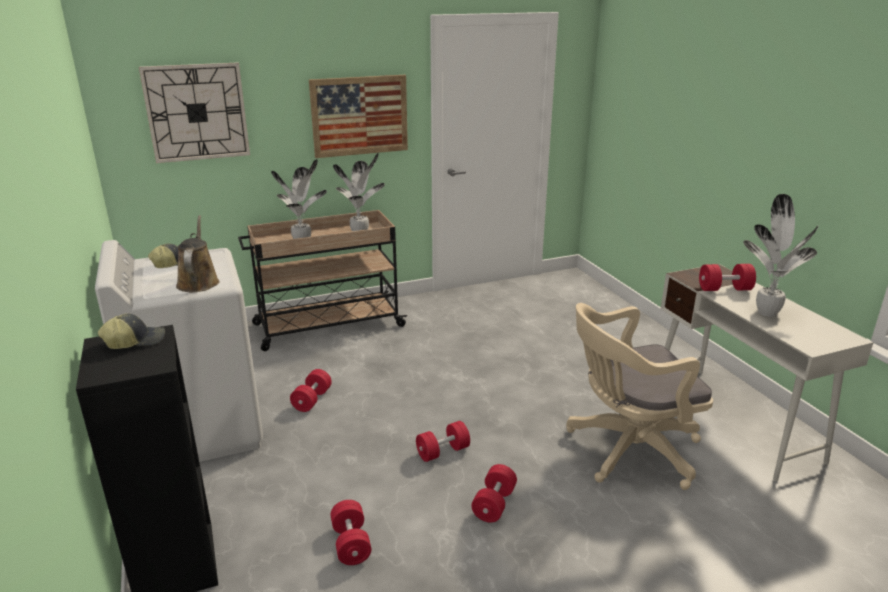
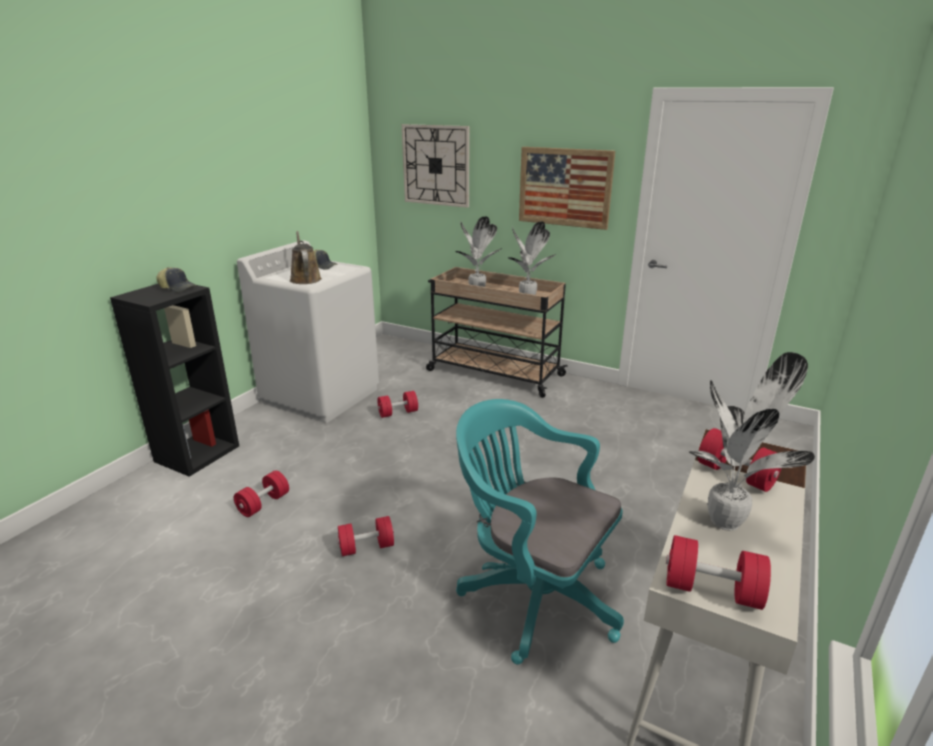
camera: 50 degrees right, 0 degrees up
brown watering can [176,215,220,292] -> brown watering can turned 60 degrees counterclockwise [290,231,322,284]
red dumbbell [416,421,470,462] -> red dumbbell moved to [666,535,771,610]
beige office chair [566,303,713,490] -> turquoise office chair [456,399,624,665]

